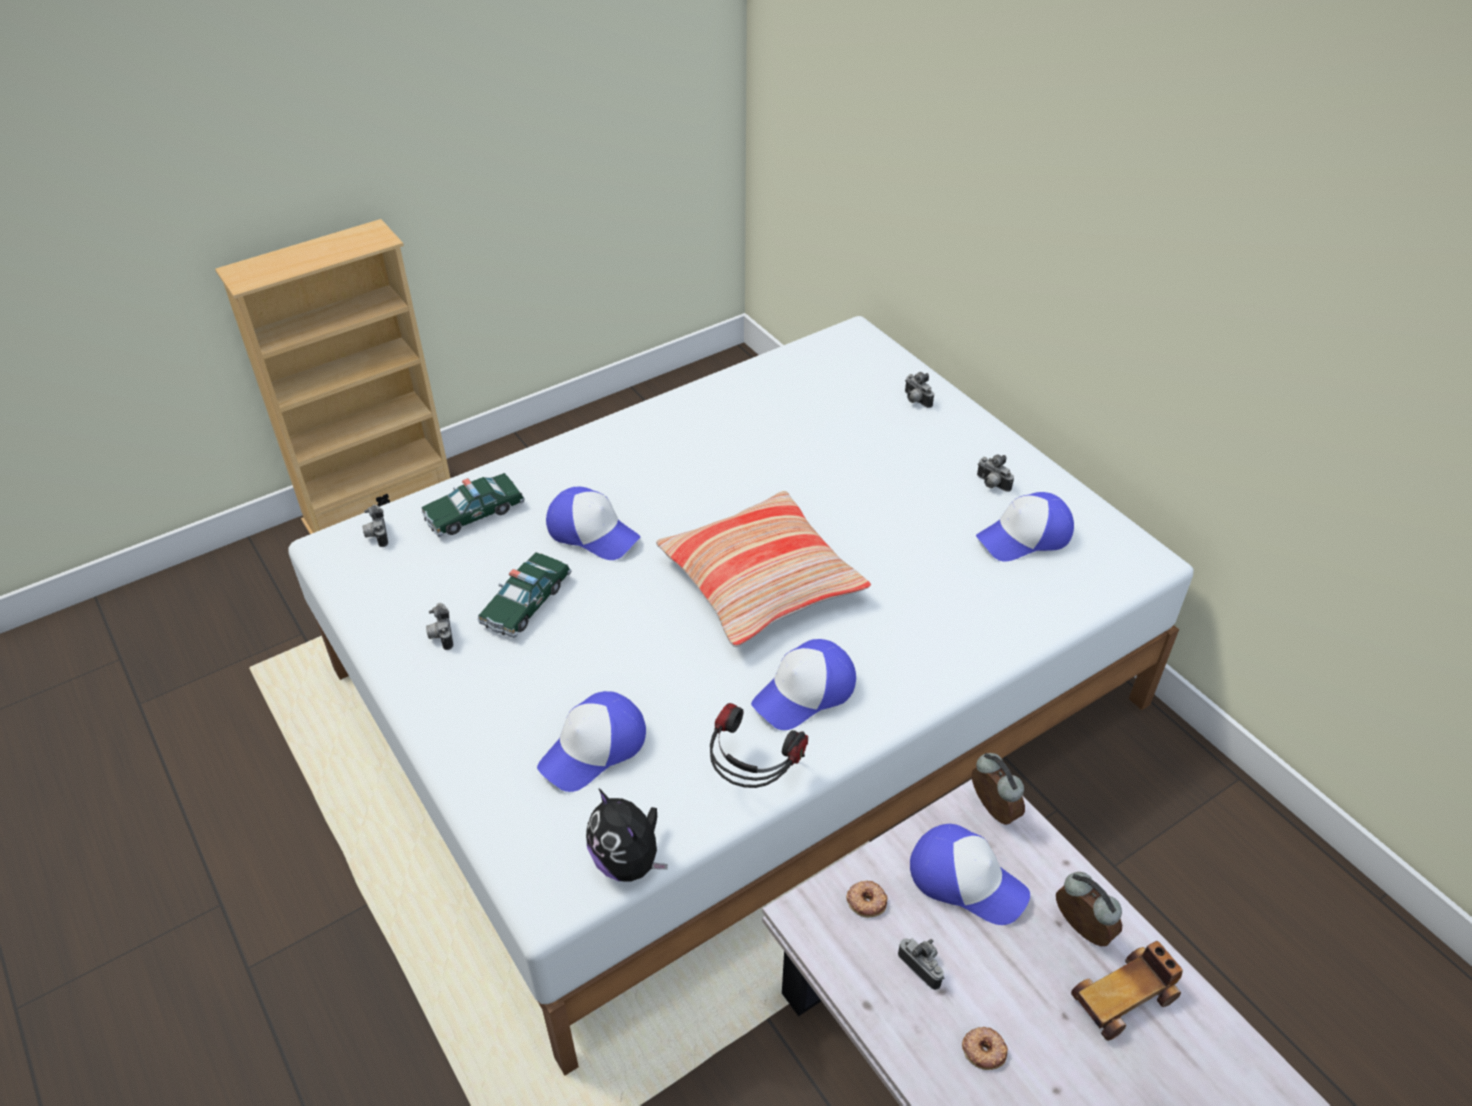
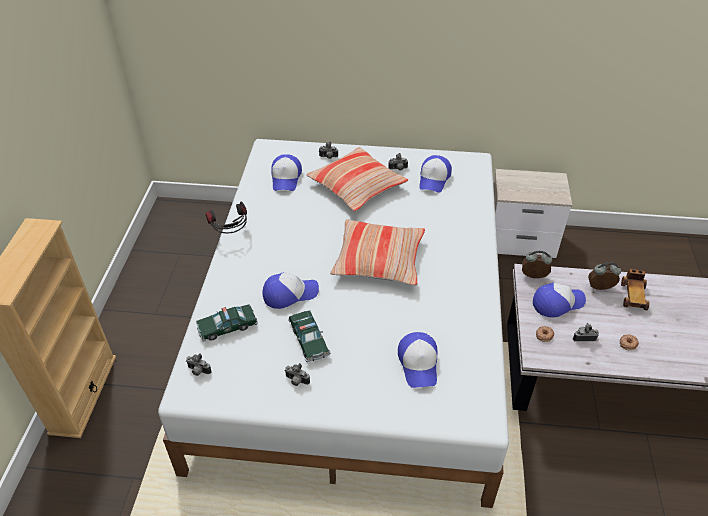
camera: 50 degrees left, 0 degrees up
toy car [421,473,525,537] -> toy car turned 60 degrees clockwise [196,304,258,342]
plush toy [586,788,668,882] -> none
headphones [710,703,808,788] -> headphones moved to [206,201,247,234]
cap [751,639,856,730] -> cap moved to [271,154,302,191]
none -> pillow [306,147,408,212]
none -> nightstand [493,169,572,258]

